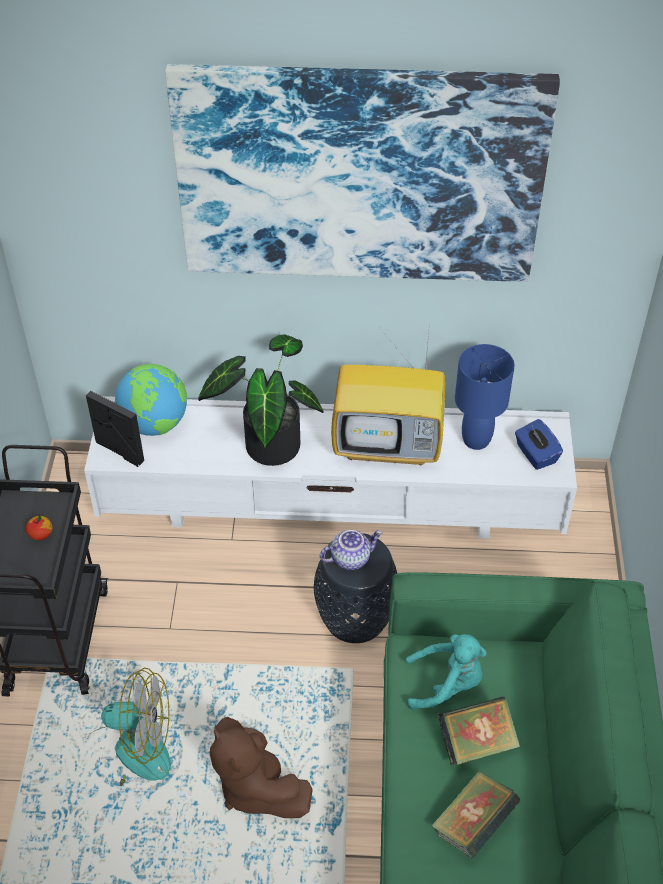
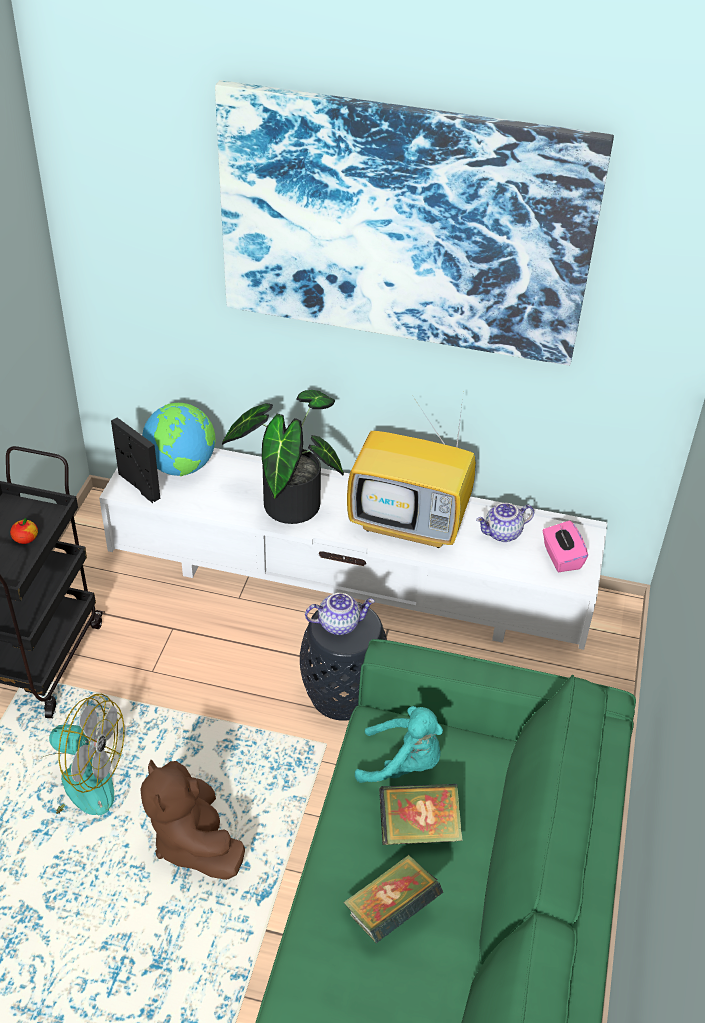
camera: 10 degrees right, 5 degrees down
blue table lamp [455,344,515,450] -> teapot [476,503,534,542]
blue tissue box [515,419,563,470] -> pink tissue box [542,520,588,572]

